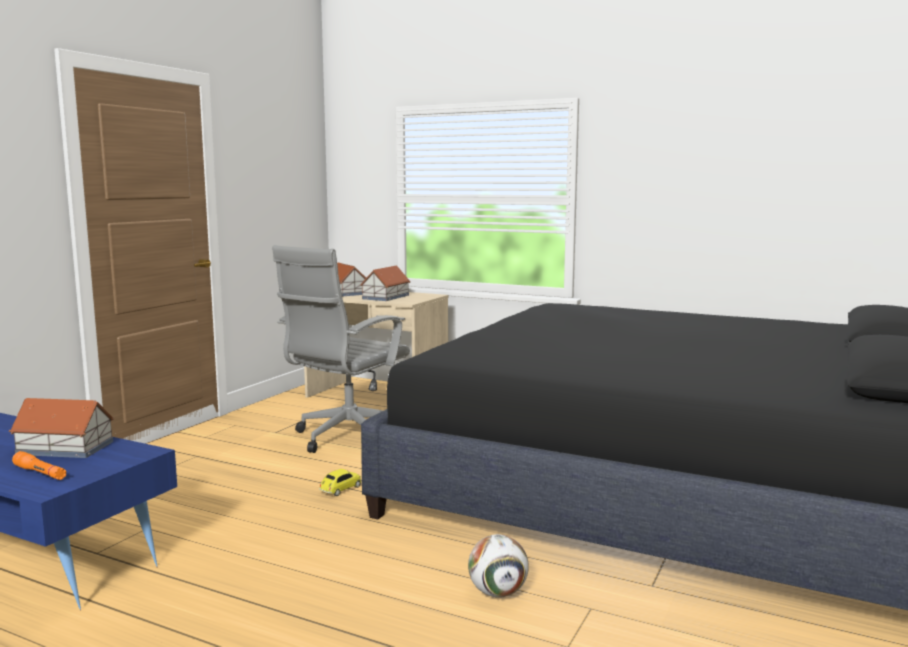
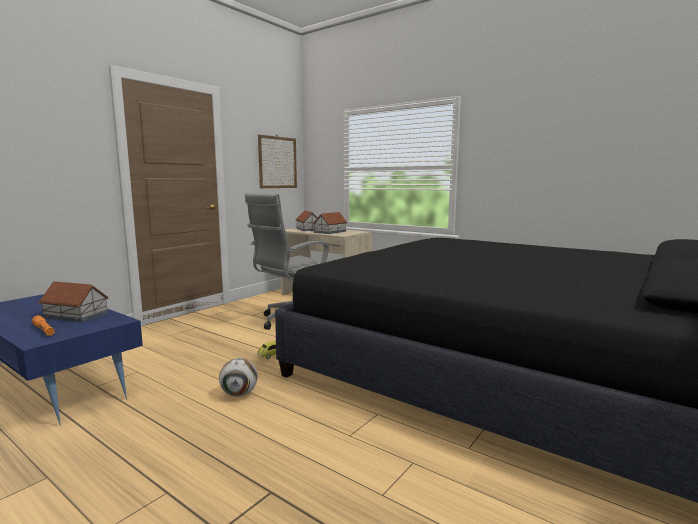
camera: 10 degrees right, 0 degrees up
football [468,534,529,598] -> football moved to [219,358,258,397]
none -> picture [258,135,297,188]

